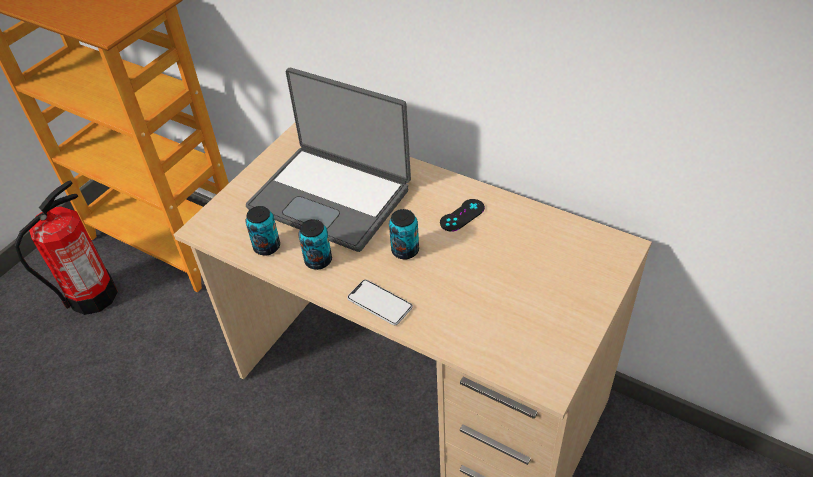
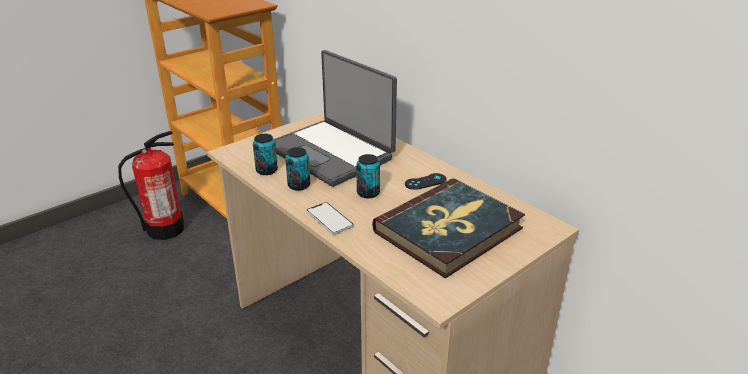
camera: 15 degrees right, 15 degrees down
none -> book [372,179,525,278]

